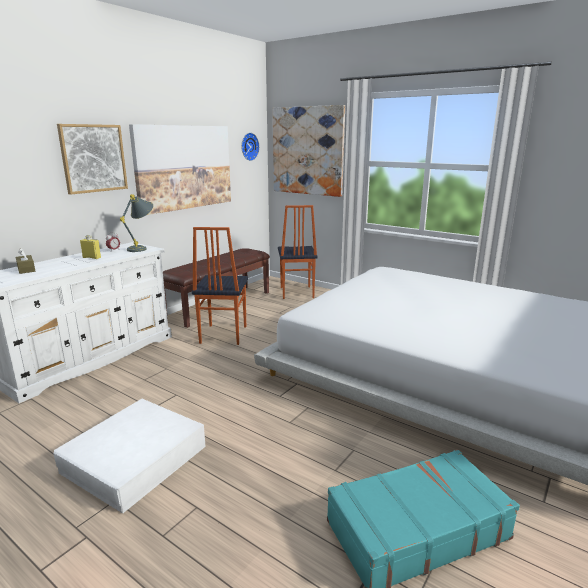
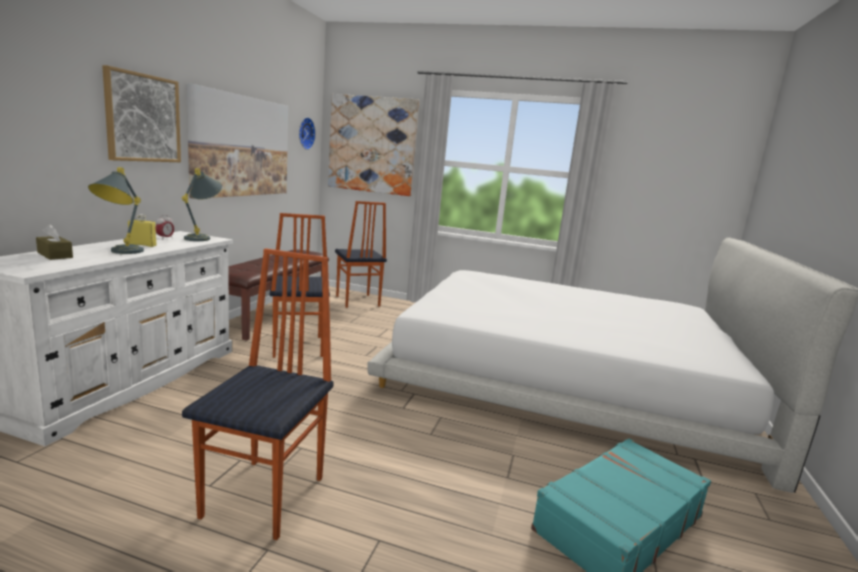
camera: 20 degrees left, 5 degrees down
white storage box [54,399,206,513] -> chair [182,248,334,540]
none -> grey table lamp [88,167,144,254]

